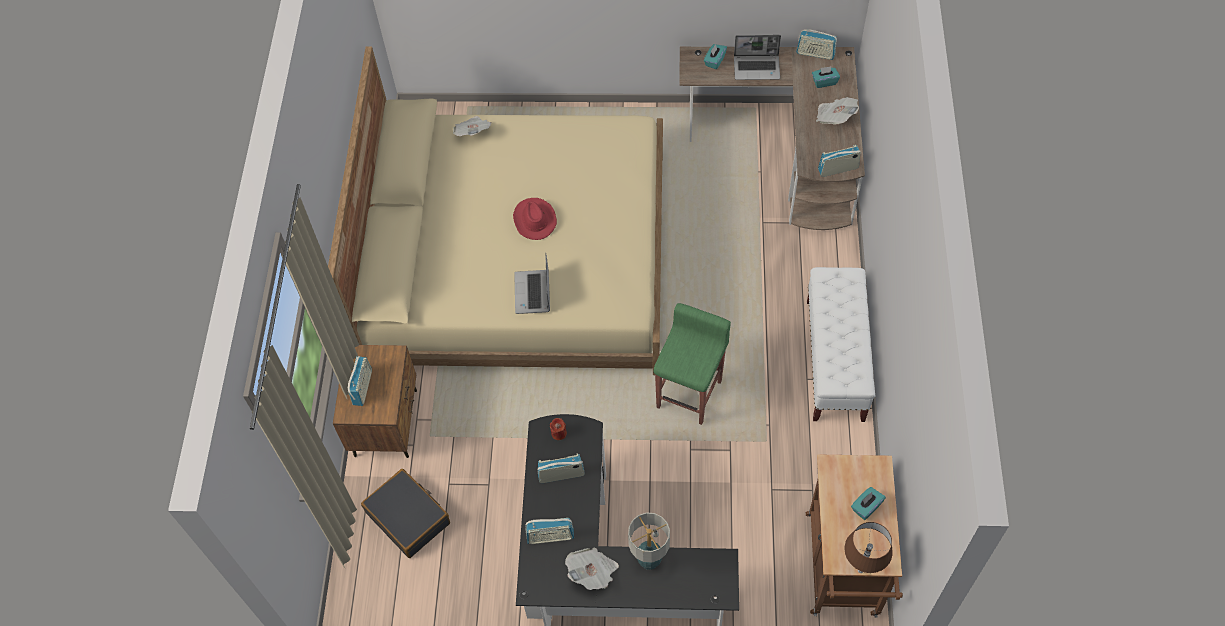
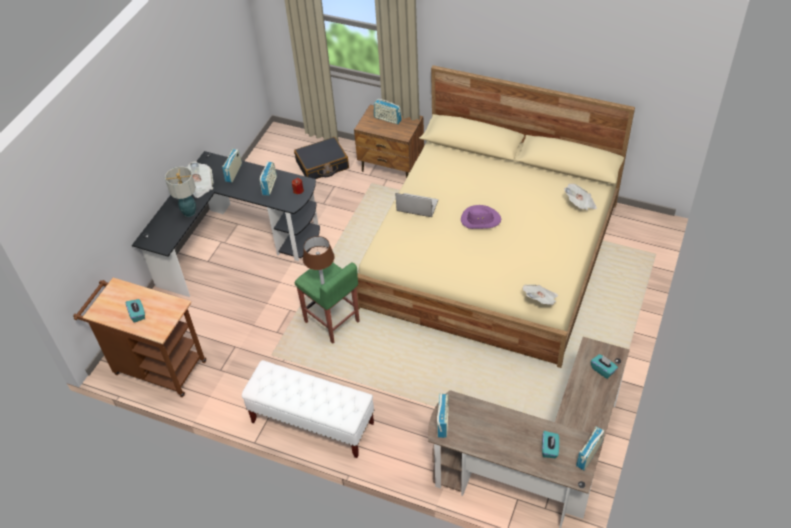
camera: 110 degrees right, 10 degrees down
red hat [513,198,557,240] -> purple hat [461,205,501,229]
laptop [734,35,781,80] -> none
newspaper [816,97,859,125] -> newspaper moved to [522,284,558,305]
brown table lamp [845,522,893,573] -> brown table lamp moved to [303,236,334,285]

